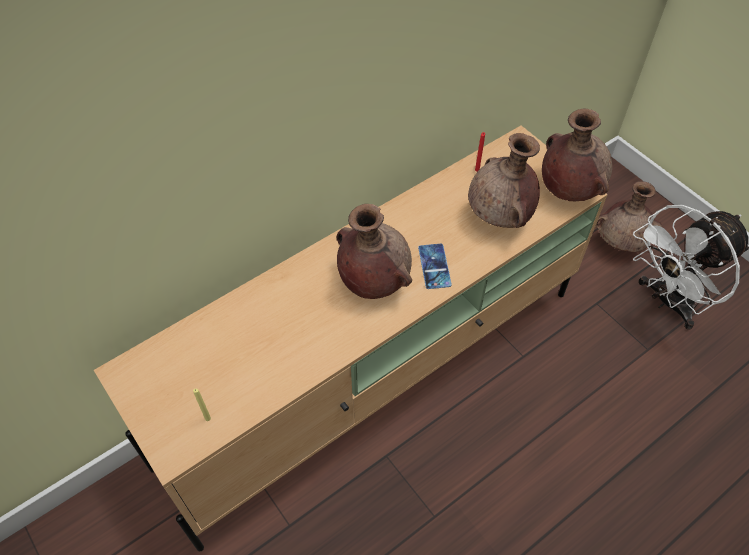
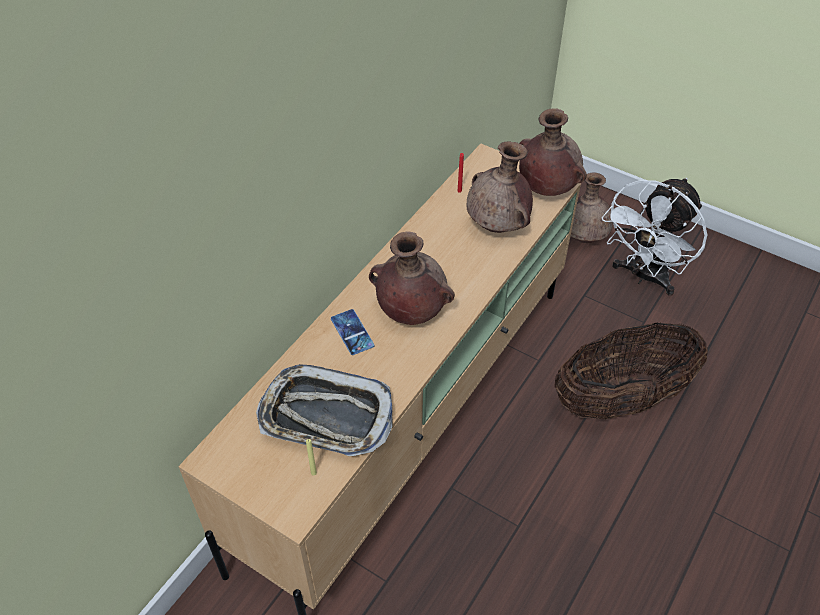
camera: 20 degrees left, 5 degrees down
phone [418,244,452,289] -> phone moved to [331,309,375,355]
none -> tray [256,364,393,456]
none -> basket [555,321,708,419]

